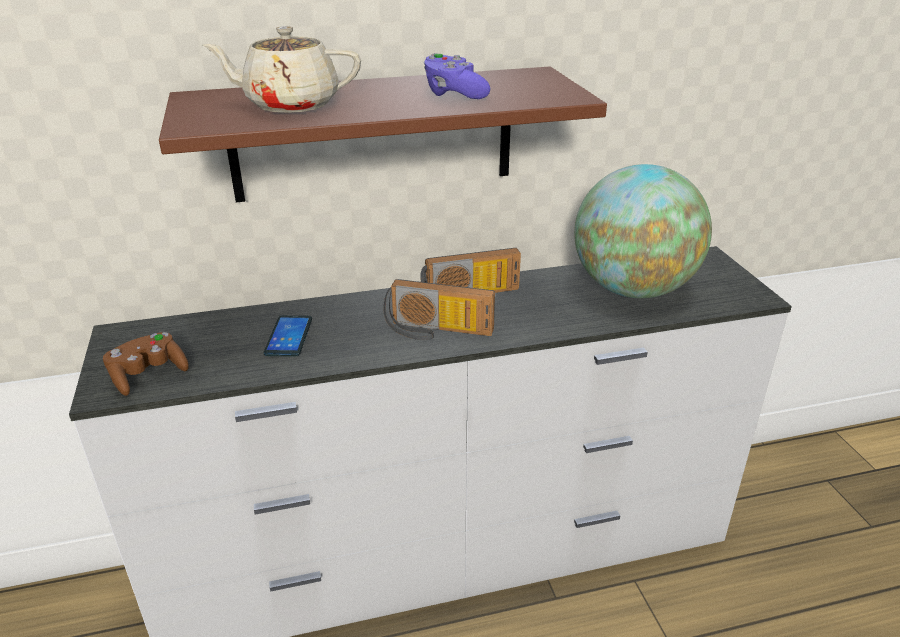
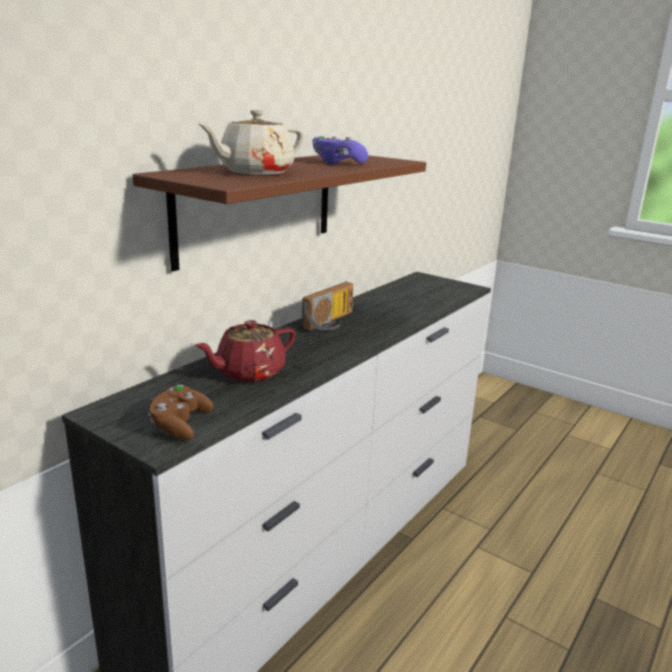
camera: 40 degrees left, 10 degrees down
phone [264,315,312,357] -> red teapot [195,320,296,382]
radio [384,279,495,340] -> none
globe [574,164,712,298] -> none

